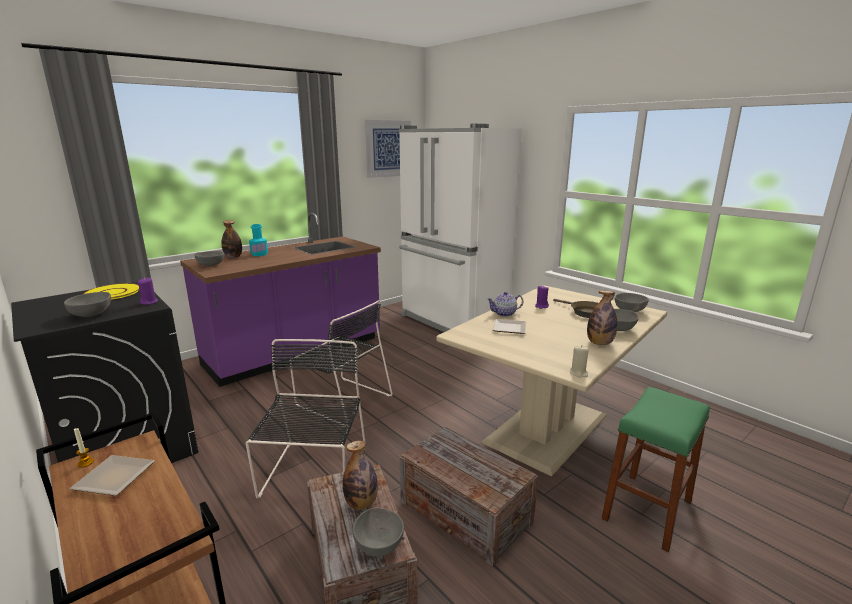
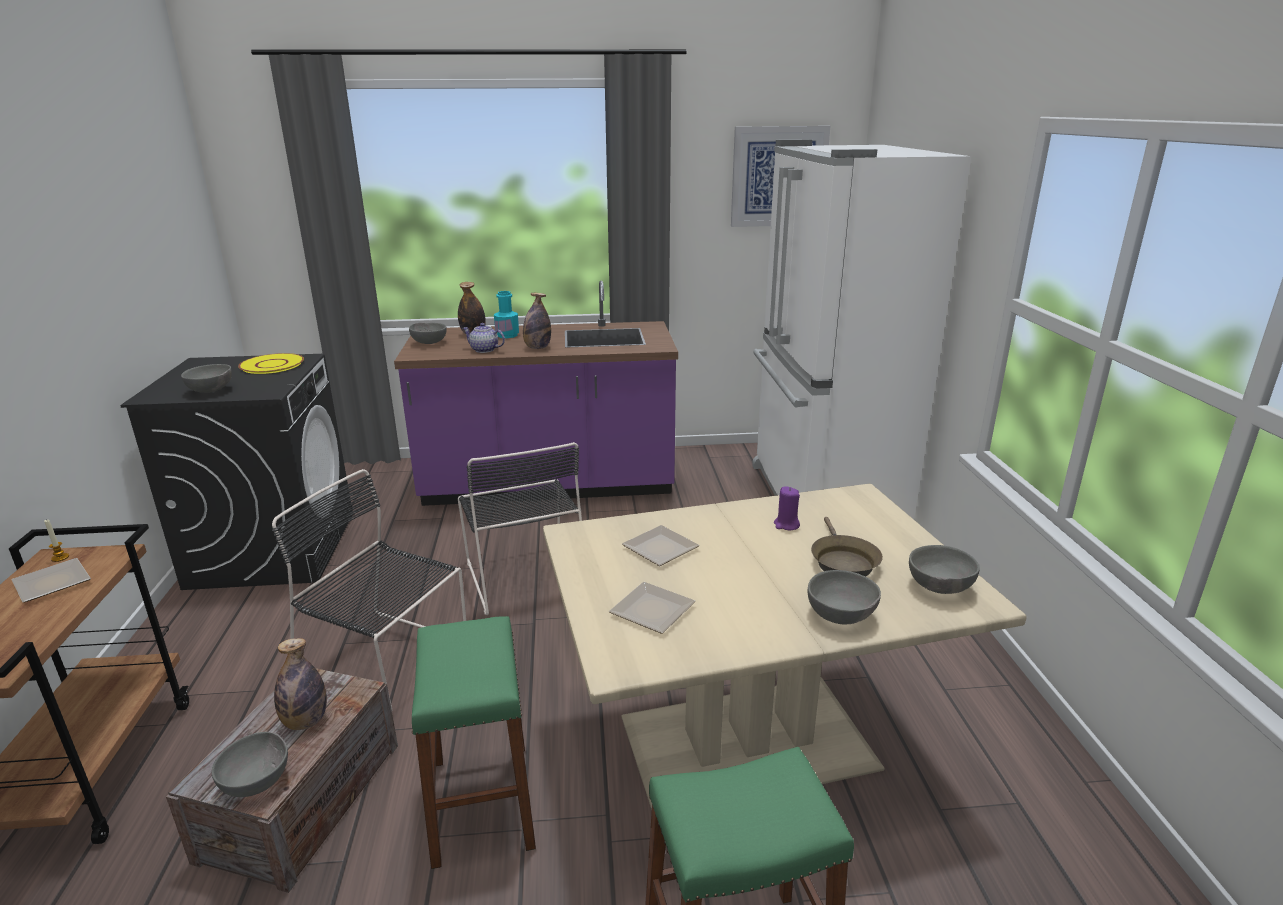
camera: 35 degrees right, 5 degrees up
purple candle [138,277,158,305] -> none
black chair [246,339,366,499] -> black chair turned 105 degrees counterclockwise [272,469,466,709]
crate [400,427,538,567] -> green stool [412,616,536,869]
teapot [487,292,523,317] -> teapot moved to [462,323,505,353]
beige candle [570,346,589,378] -> none
bottle [587,290,618,345] -> bottle moved to [523,293,551,349]
none -> plate [609,582,695,634]

